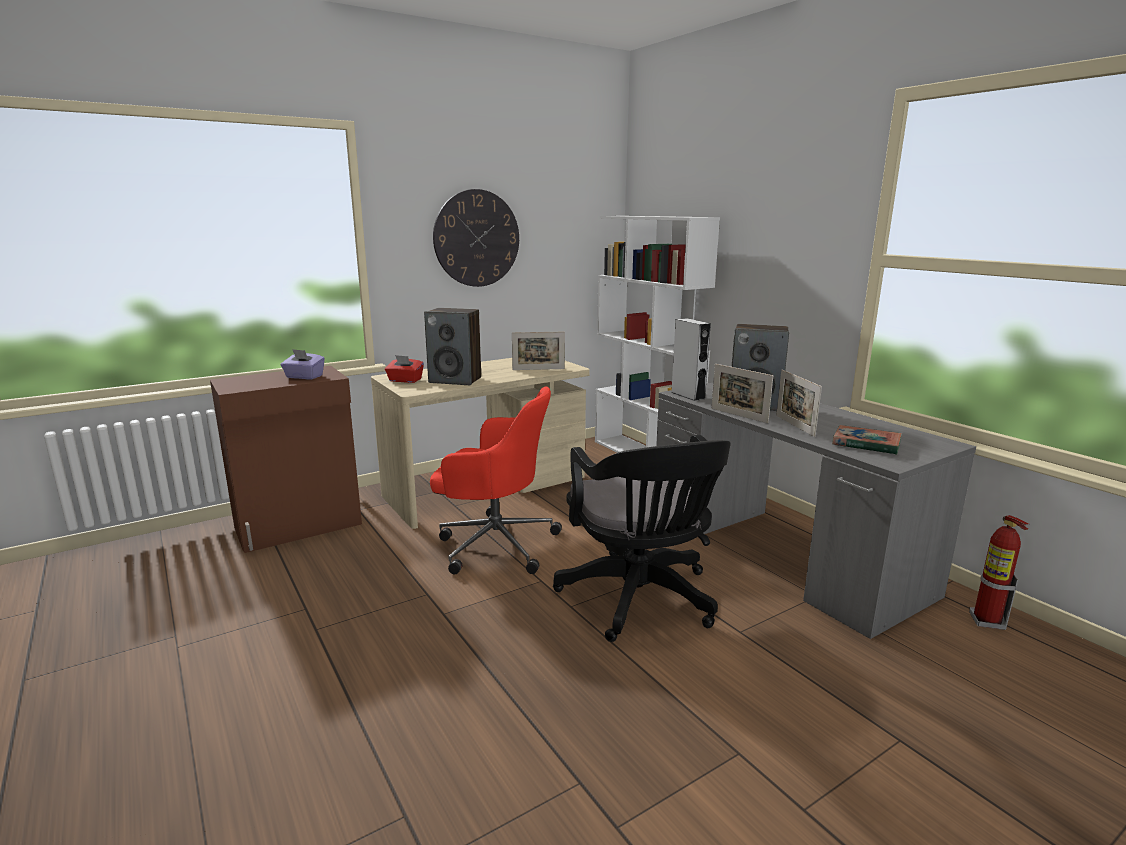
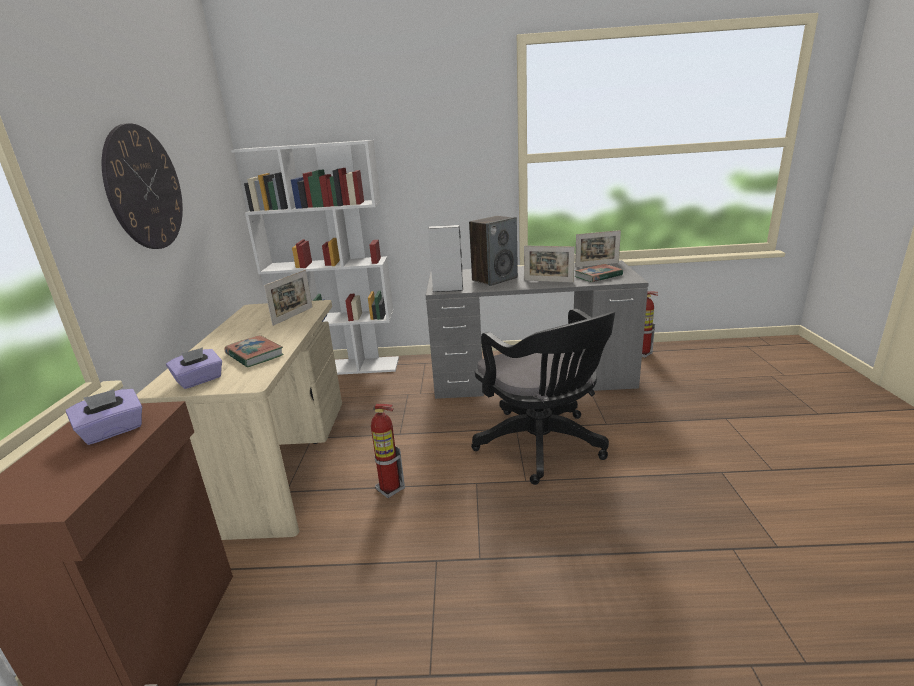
camera: 55 degrees left, 5 degrees up
red tissue box [385,355,424,383] -> purple tissue box [166,347,222,389]
speaker [424,308,481,385] -> book [225,335,284,368]
red office chair [430,386,562,574] -> fire extinguisher [371,404,405,498]
black office chair [553,435,731,642] -> black office chair turned 45 degrees clockwise [471,309,615,485]
picture frame [712,364,773,423] -> picture frame moved to [575,230,621,267]

